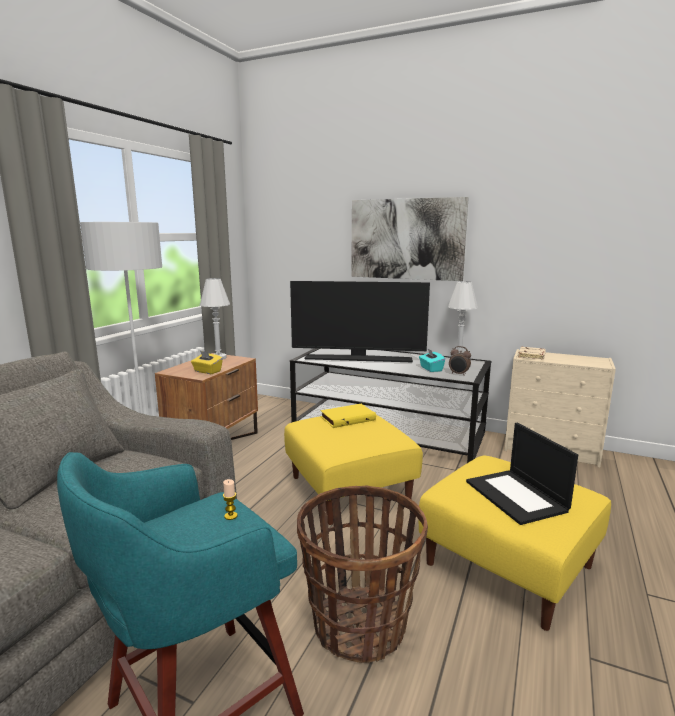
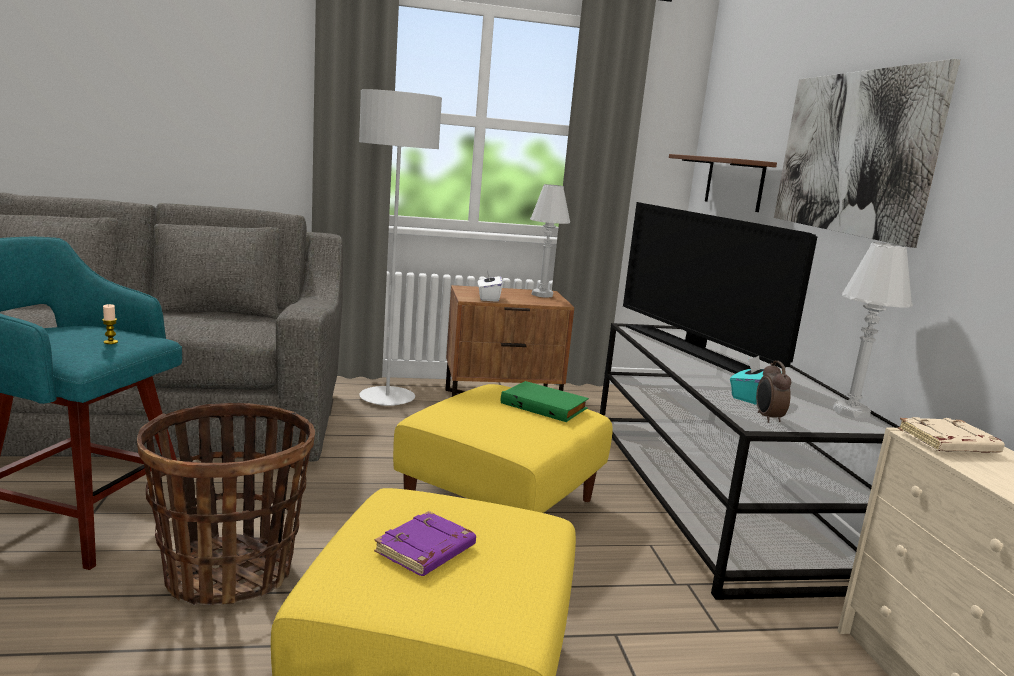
camera: 55 degrees right, 0 degrees up
yellow tissue box [191,351,223,374] -> white tissue box [478,270,503,302]
yellow book [320,404,376,428] -> green book [501,381,589,422]
laptop [466,423,578,525] -> purple book [374,511,476,576]
none -> brown shelf [669,154,777,212]

